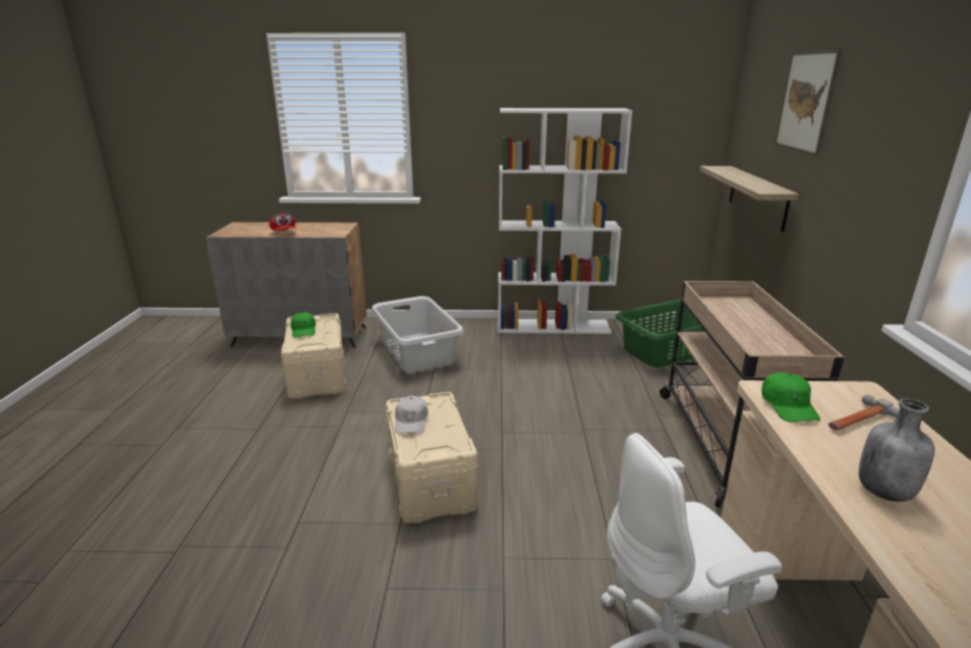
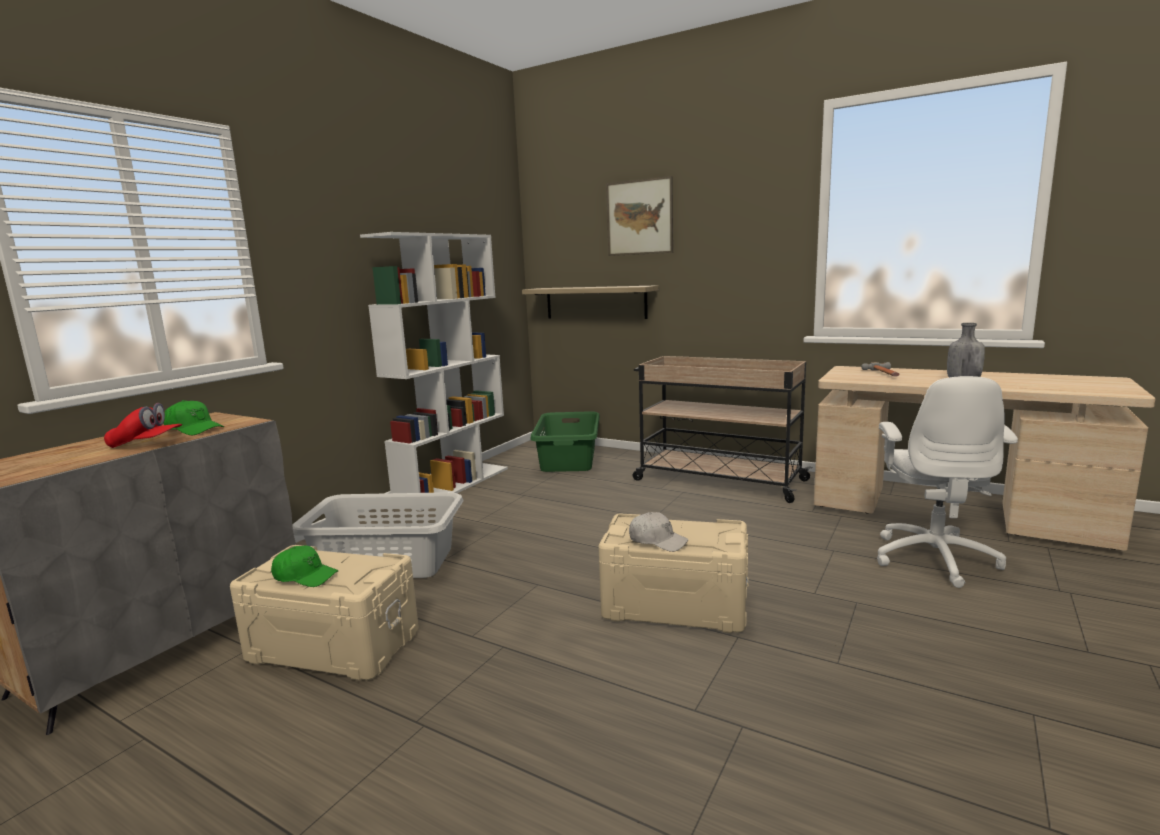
camera: 60 degrees left, 10 degrees down
green cap [762,372,821,422] -> green cap moved to [163,400,224,435]

